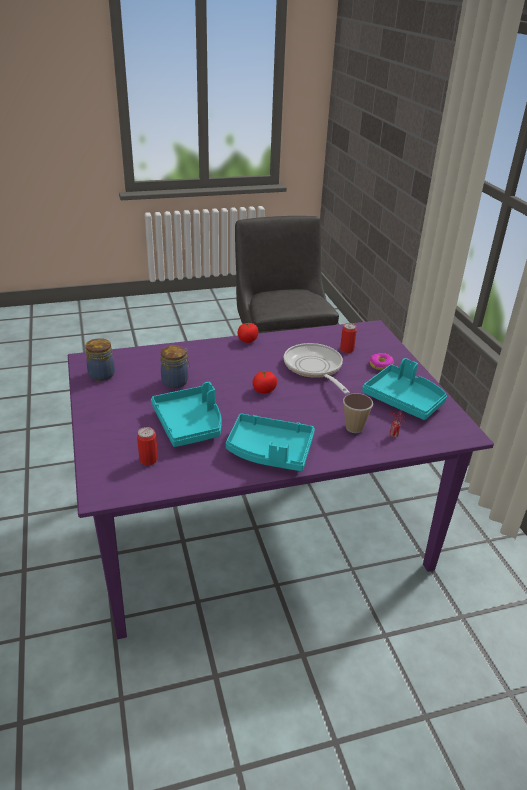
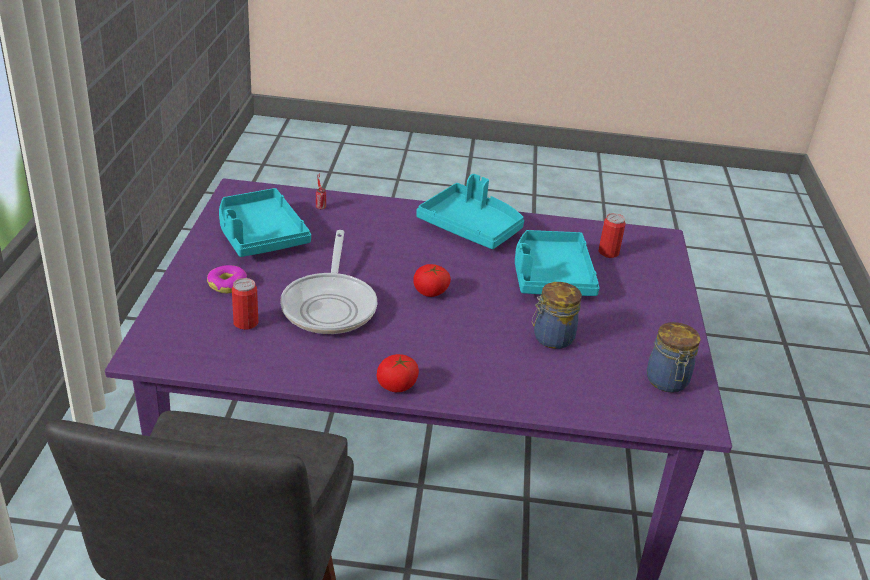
camera: 160 degrees left, 0 degrees up
cup [343,393,373,433] -> none

